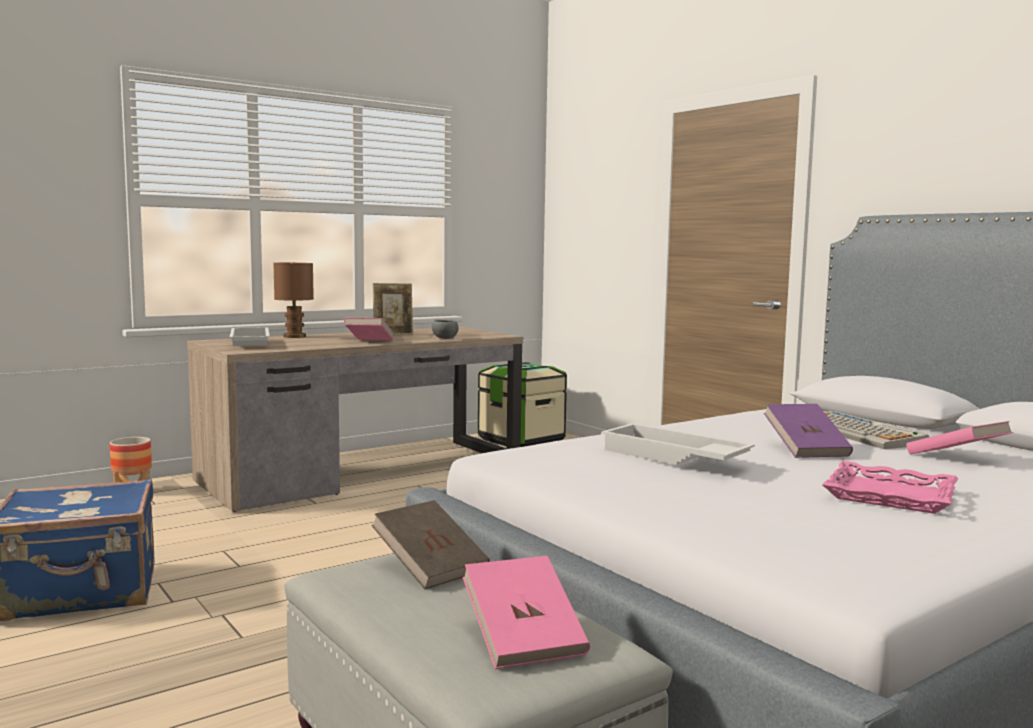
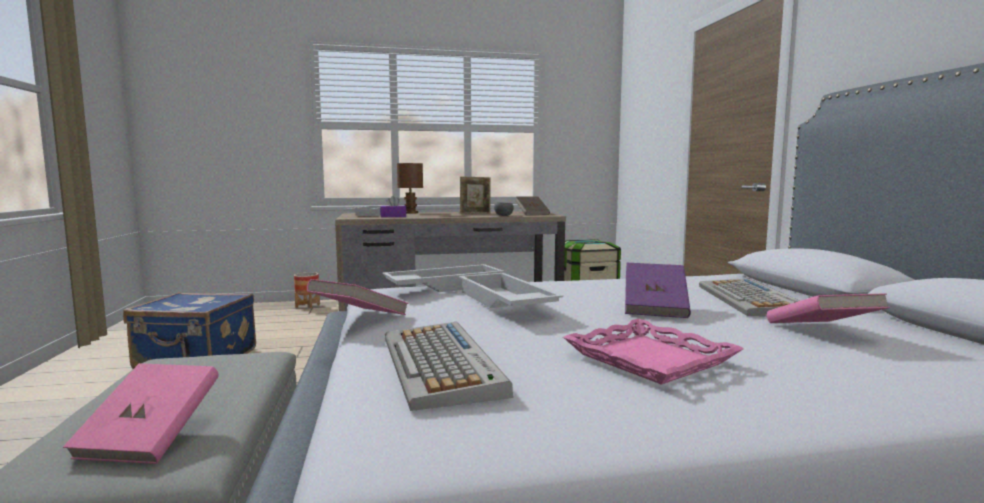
camera: 25 degrees right, 0 degrees up
pink book [344,318,394,340] -> pink book moved to [307,279,409,315]
brown book [371,500,490,589] -> brown book moved to [516,196,550,215]
none -> purple tissue box [380,196,406,217]
none -> white tray [382,264,505,292]
none -> keyboard [385,322,513,411]

